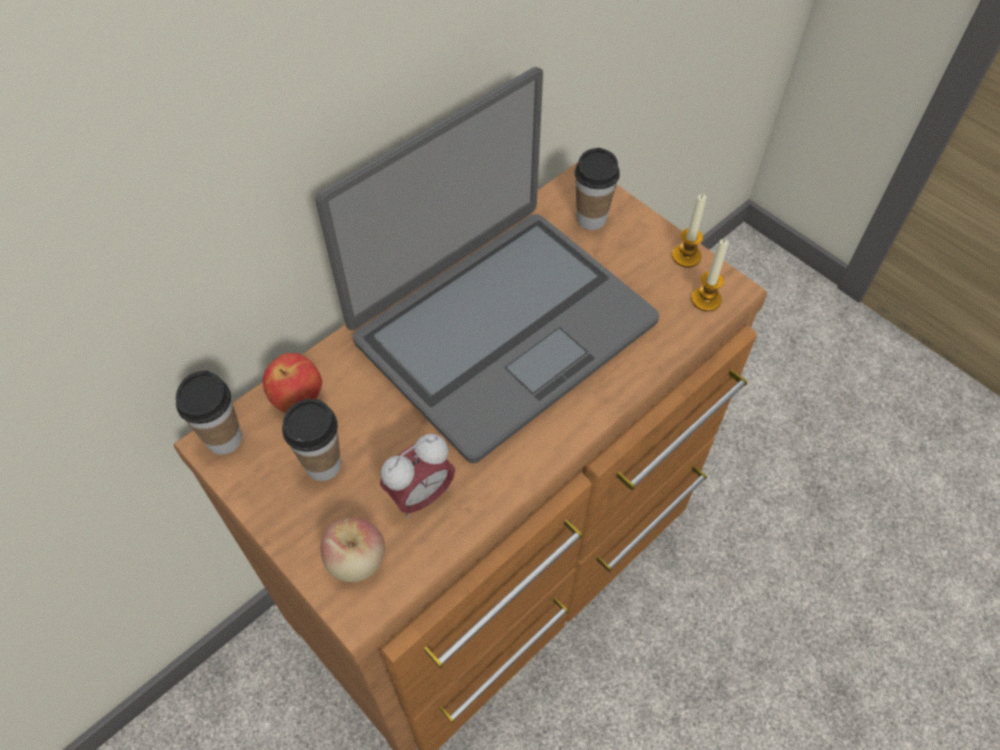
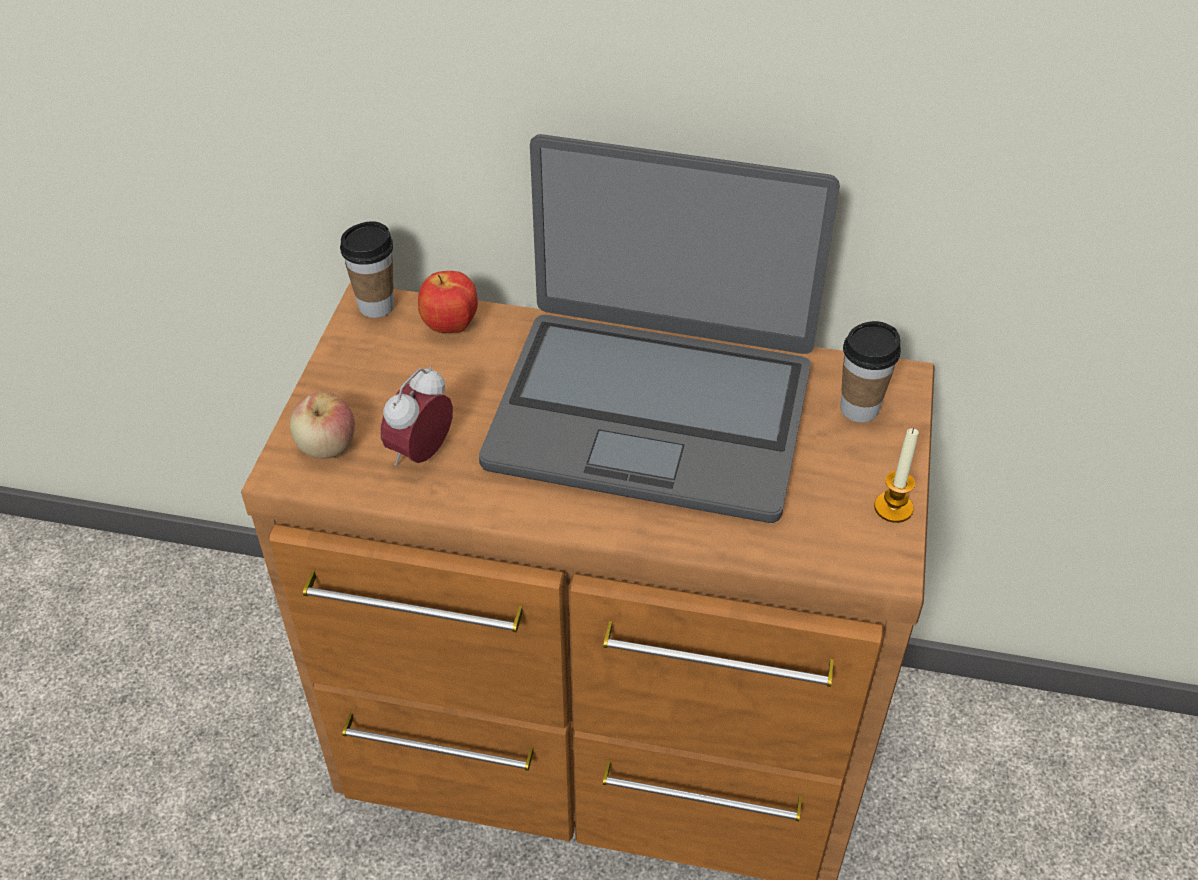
camera: 55 degrees right, 10 degrees down
cup [282,399,341,481] -> none
alarm clock [380,434,455,519] -> alarm clock turned 105 degrees clockwise [381,366,453,466]
candle [691,239,729,312] -> none

